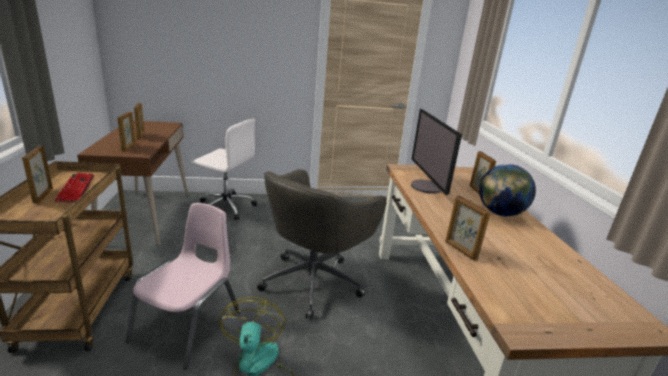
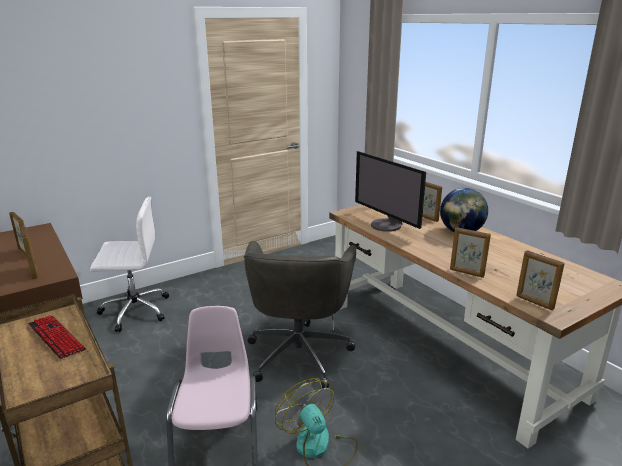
camera: 25 degrees left, 0 degrees up
picture frame [22,146,53,204] -> picture frame moved to [516,250,564,310]

